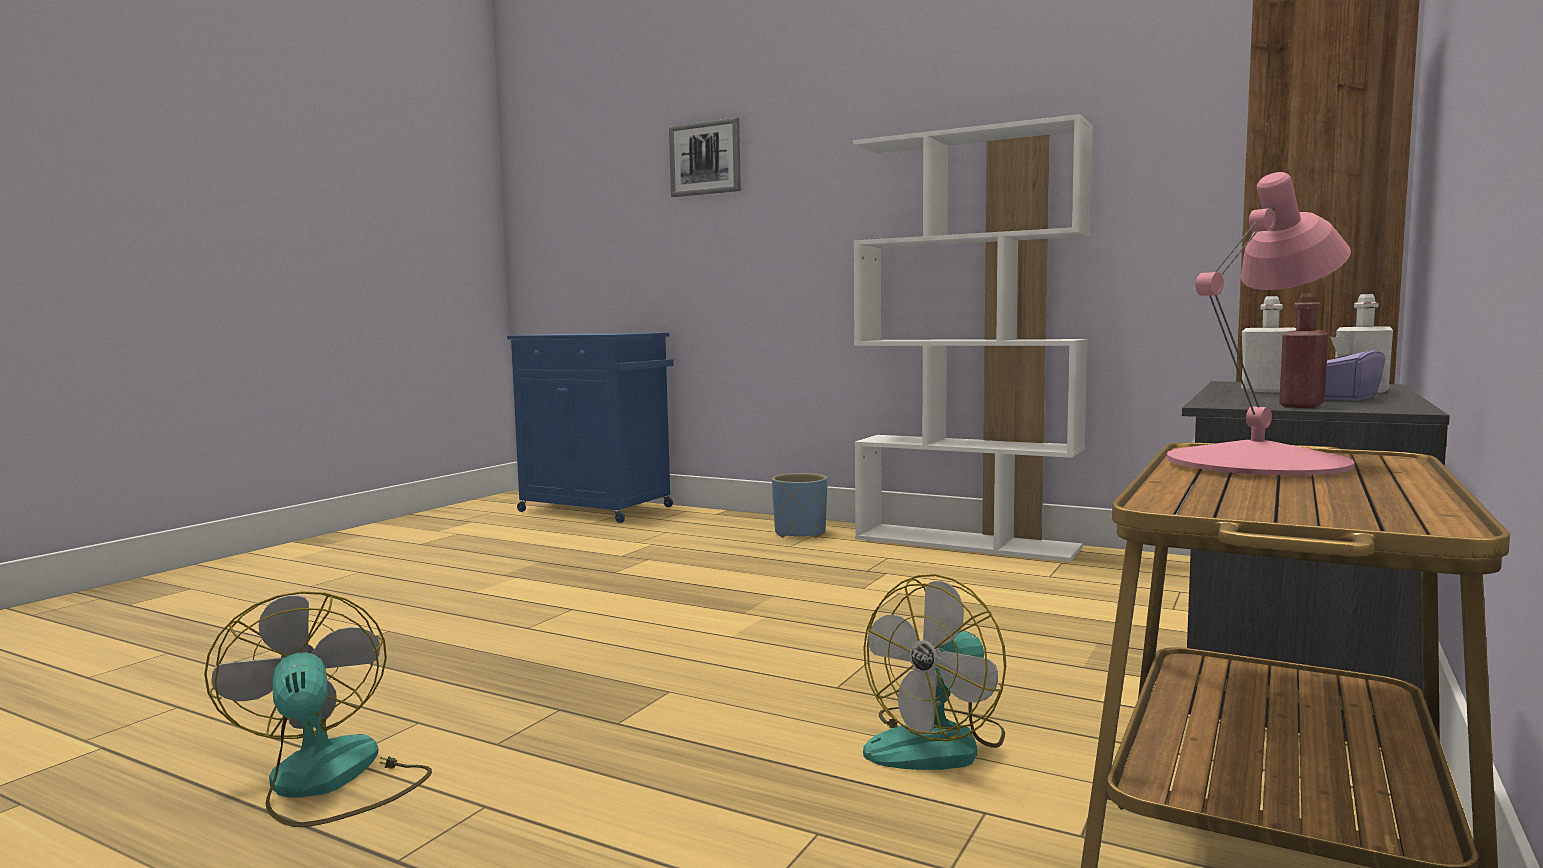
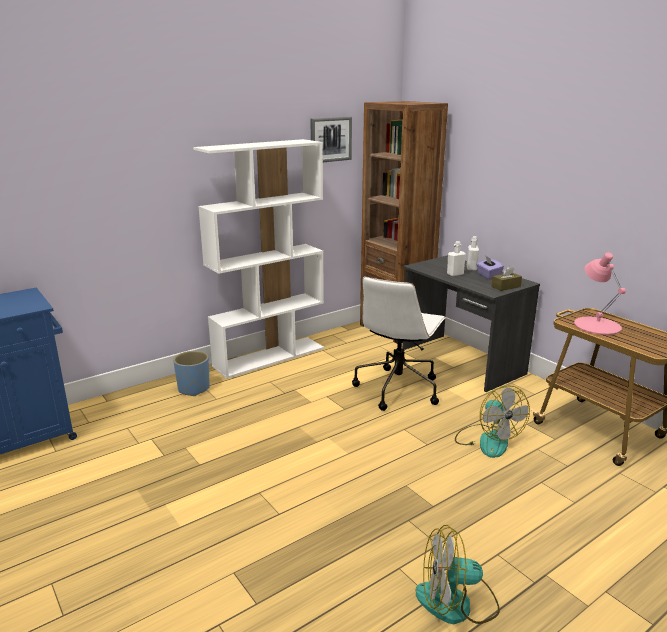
camera: 65 degrees left, 15 degrees up
picture [669,117,741,197] -> picture moved to [311,117,352,162]
red bottle [1279,293,1328,408] -> brown tissue box [491,266,522,291]
none -> white office chair [352,276,446,411]

